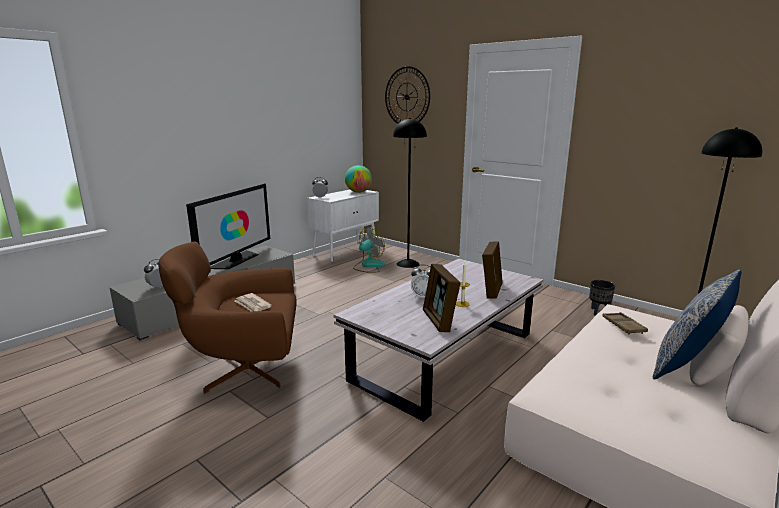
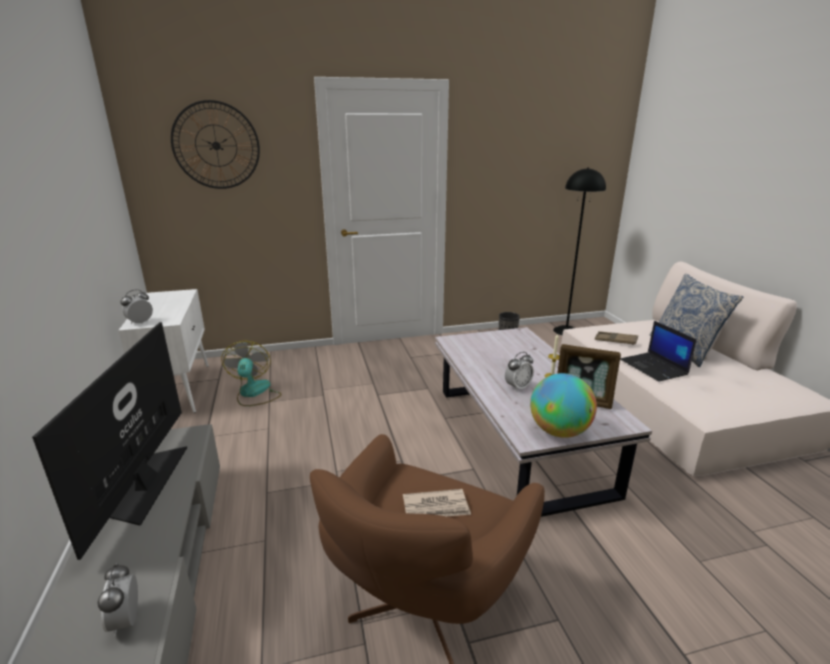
camera: 55 degrees left, 5 degrees up
television [186,183,270,269] -> television turned 150 degrees counterclockwise [32,322,187,560]
globe [345,165,372,193] -> globe moved to [530,373,597,438]
black floor lamp [393,118,427,268] -> none
picture frame [482,241,503,299] -> none
none -> laptop [620,321,697,382]

